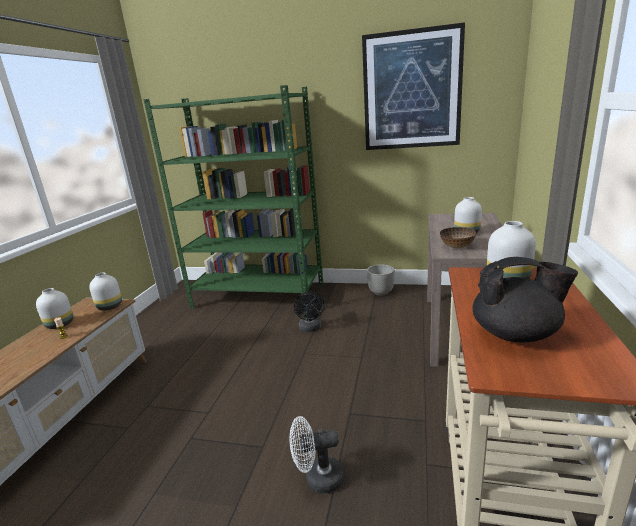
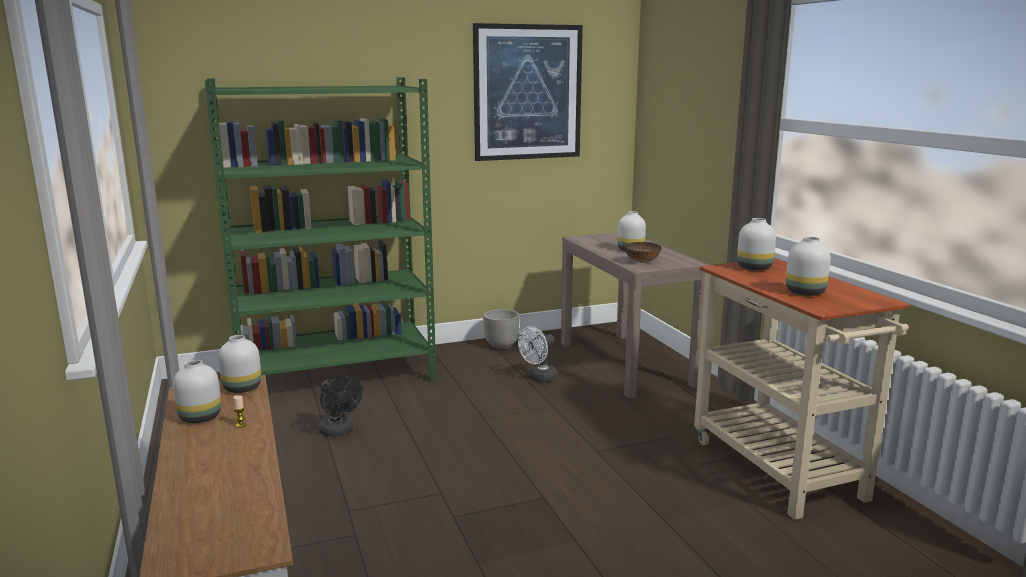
camera: 35 degrees left, 5 degrees down
white fan [289,416,344,494] -> white fan moved to [518,326,558,382]
black fan [294,292,324,332] -> black fan moved to [318,373,362,437]
black teapot [473,257,578,342] -> white vase [786,237,831,296]

